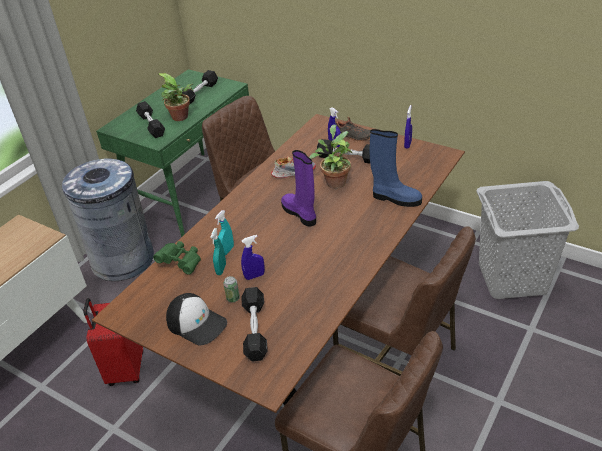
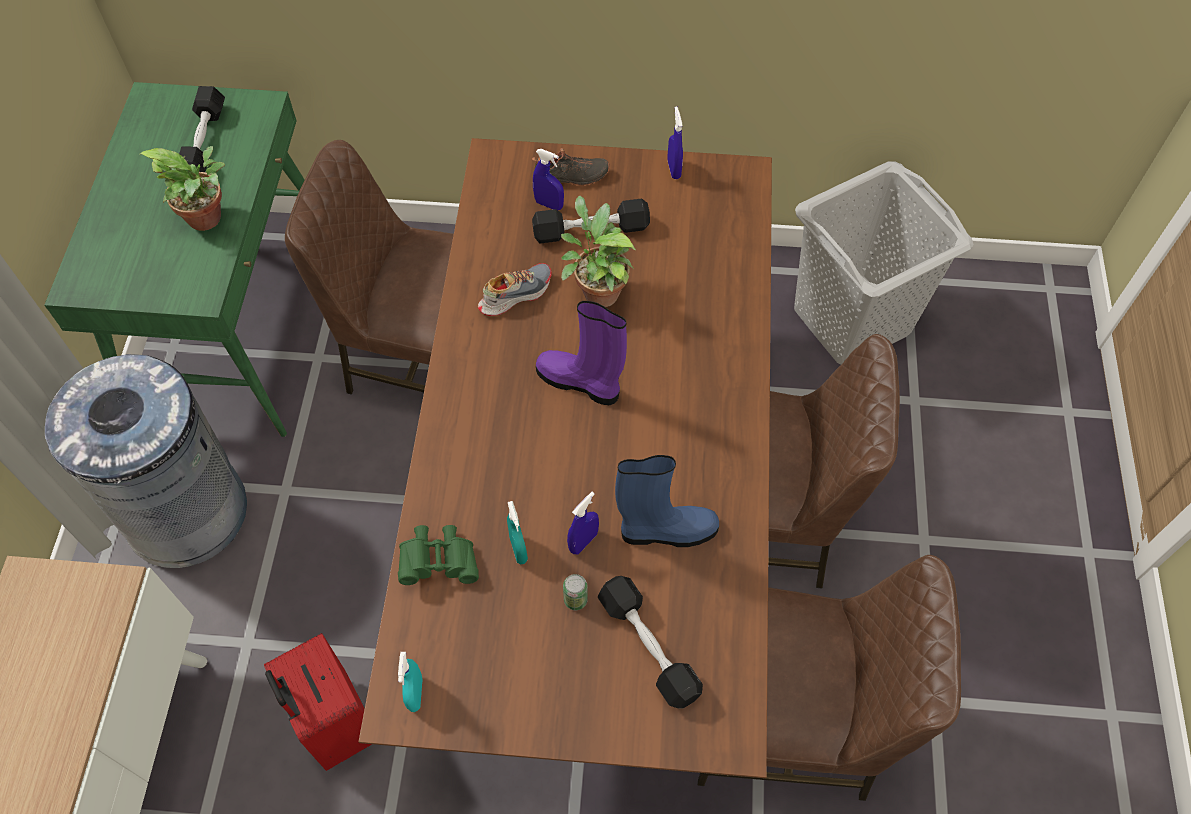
camera: 30 degrees left, 20 degrees up
black dumbbell [136,101,165,138] -> none
cap [166,293,227,346] -> none
turquoise spray bottle [215,210,234,255] -> turquoise spray bottle moved to [398,652,422,712]
blue boot [370,129,422,207] -> blue boot moved to [615,455,719,547]

